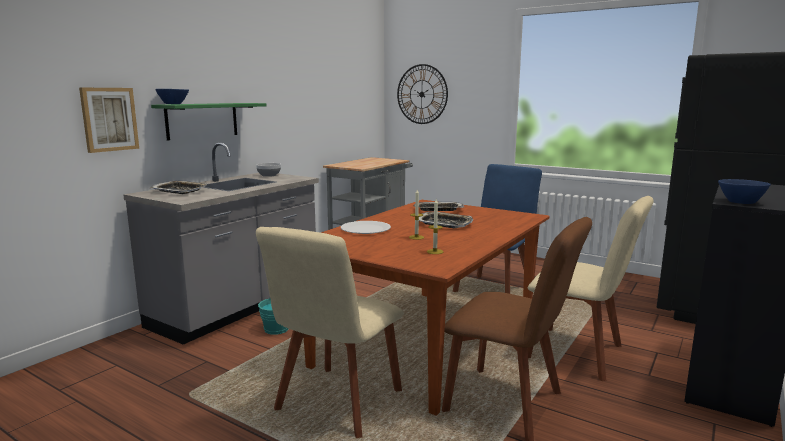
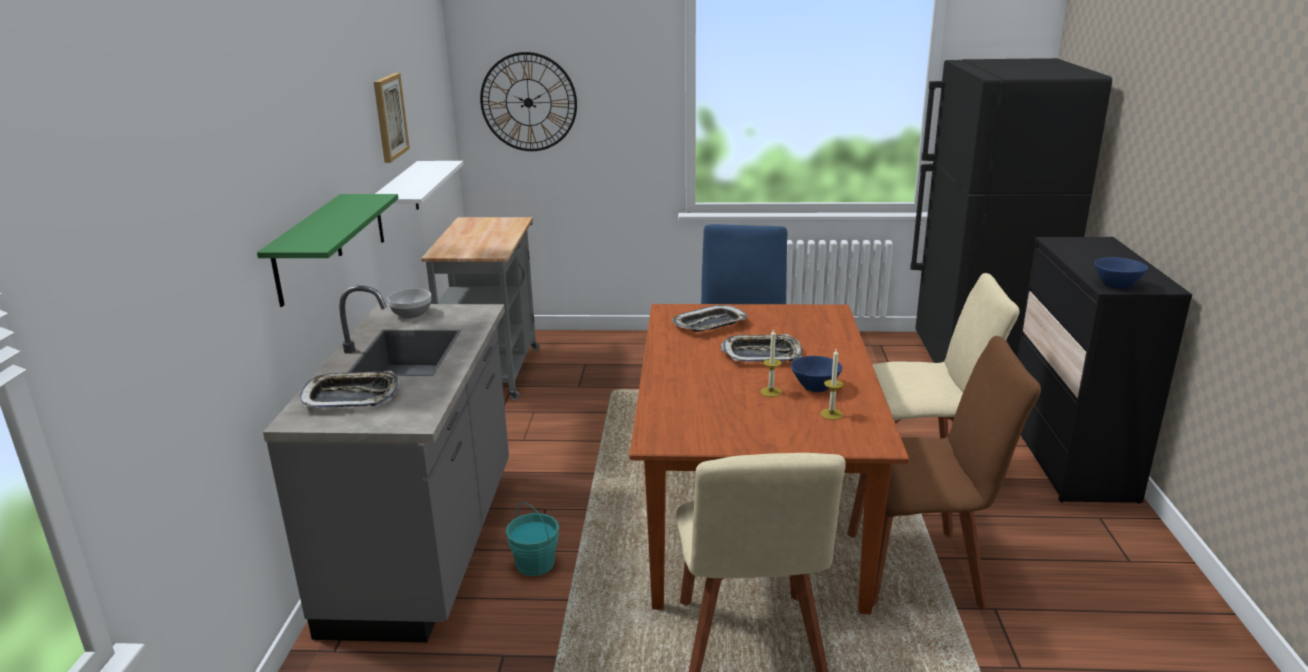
camera: 30 degrees left, 10 degrees up
picture [79,88,139,153] -> picture moved to [374,73,410,163]
blue bowl [156,89,189,104] -> blue bowl moved to [791,356,842,392]
white plate [341,221,391,234] -> none
none -> white shelf [375,161,463,243]

